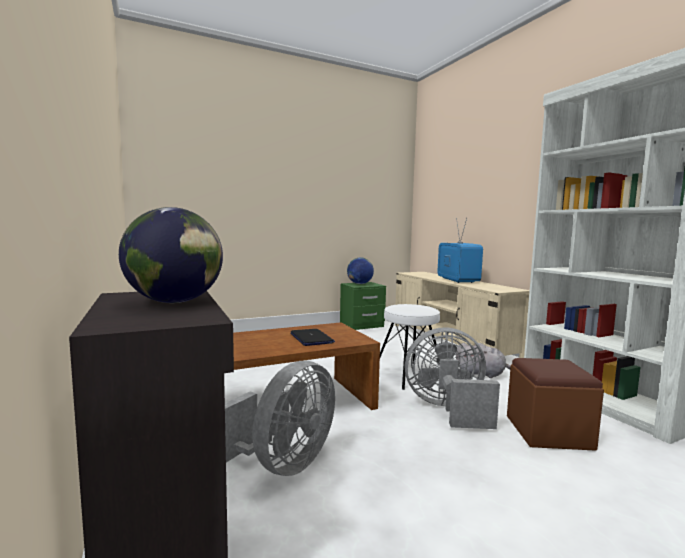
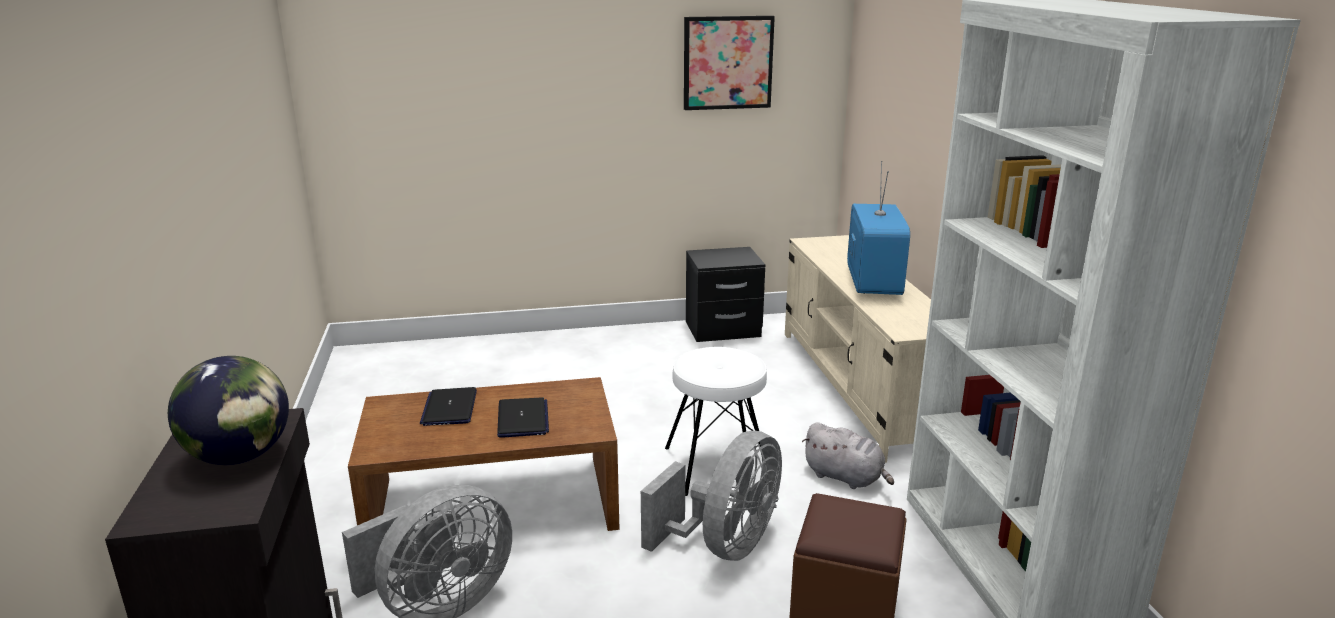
camera: 15 degrees right, 15 degrees up
green nightstand [340,282,386,330] -> black nightstand [686,247,765,342]
globe [347,257,374,284] -> none
grey fan [405,327,500,429] -> grey fan turned 105 degrees clockwise [641,431,782,561]
none -> laptop [420,387,477,426]
none -> picture [684,16,775,110]

